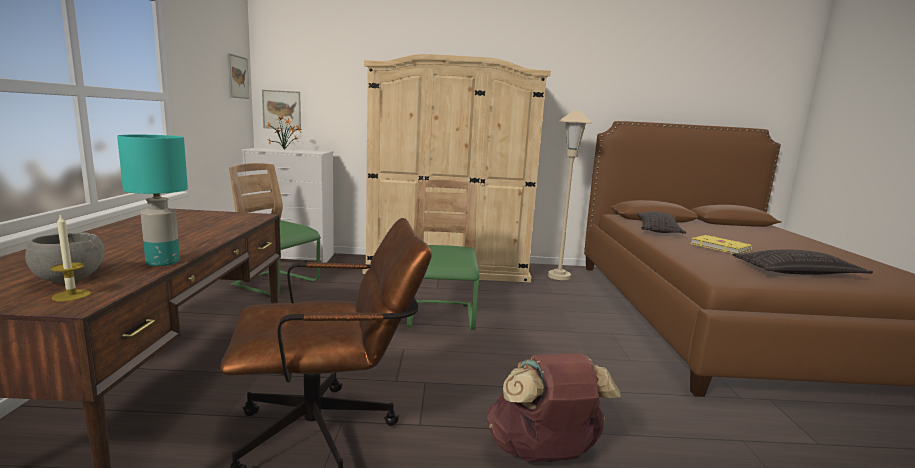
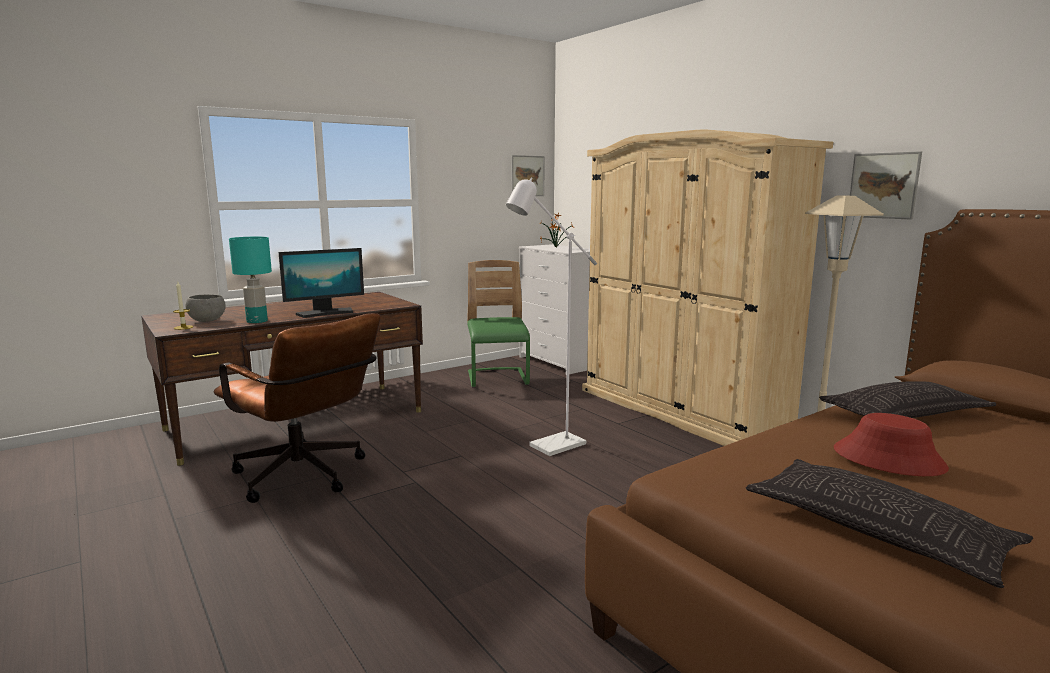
camera: 55 degrees right, 0 degrees up
picture [262,90,301,130] -> picture moved to [850,151,922,220]
green chair [407,179,479,330] -> white floor lamp [506,177,597,456]
brown backpack [487,353,621,462] -> none
yellow book [690,235,752,254] -> red hat [834,413,949,476]
none -> monitor [279,248,364,318]

